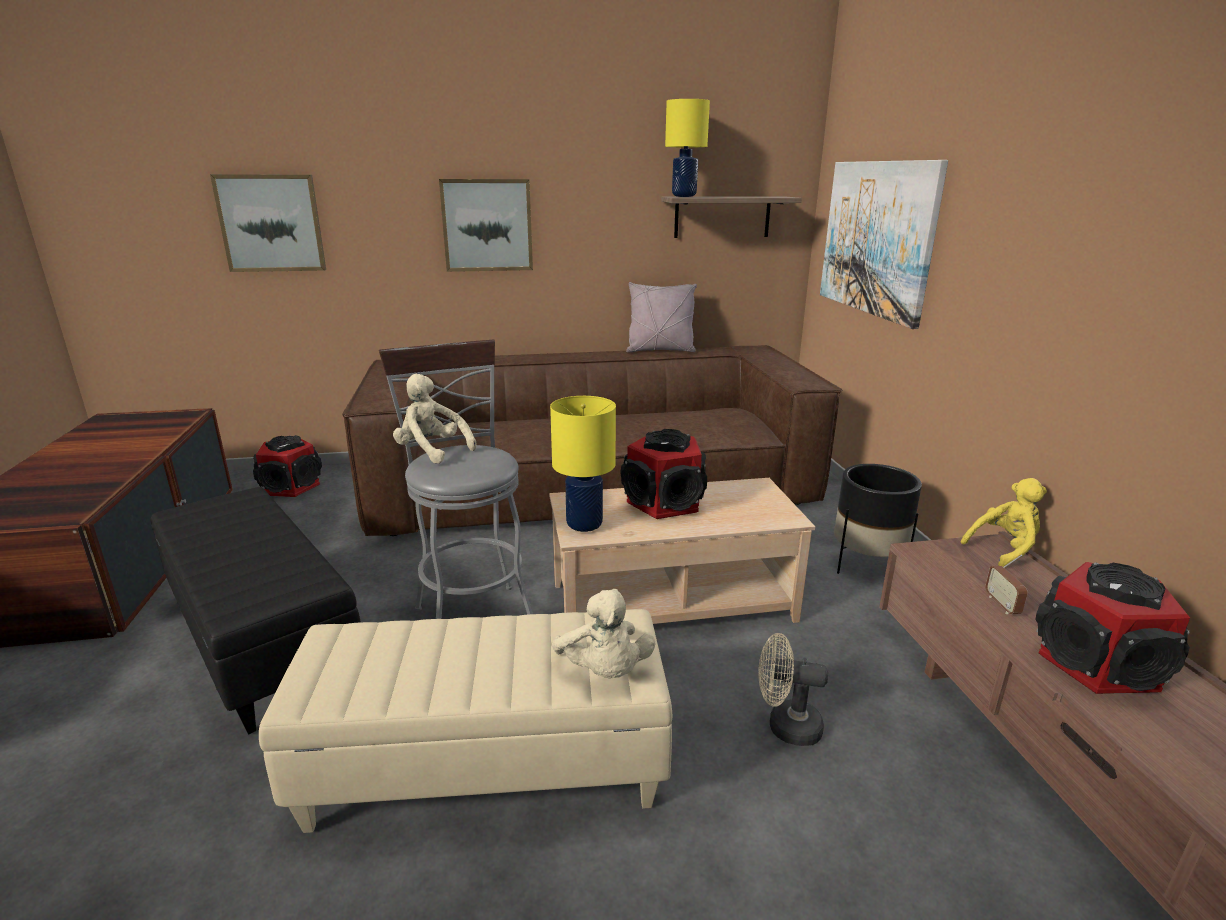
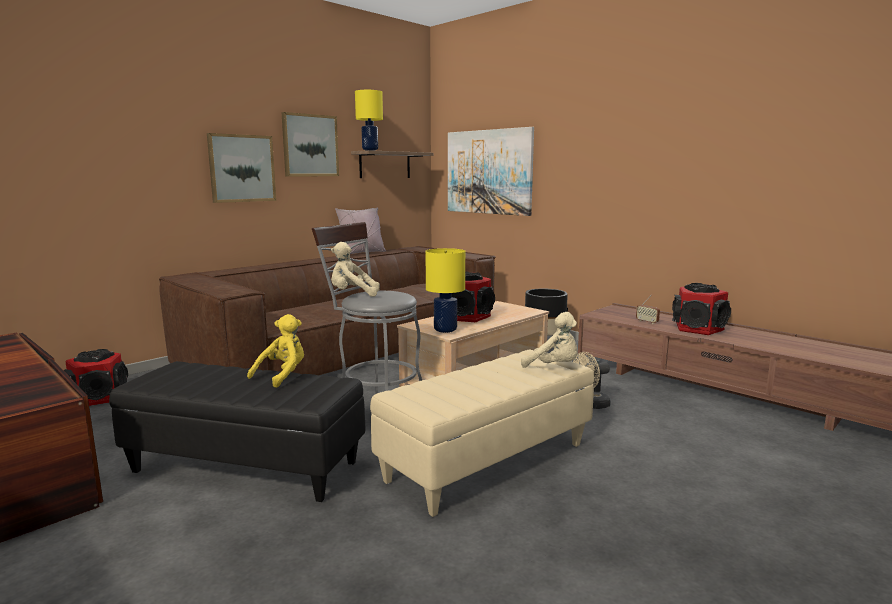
camera: 35 degrees left, 10 degrees down
picture [210,174,326,272] -> picture moved to [281,112,339,176]
yellow plush toy [960,478,1047,568] -> yellow plush toy moved to [247,314,304,388]

